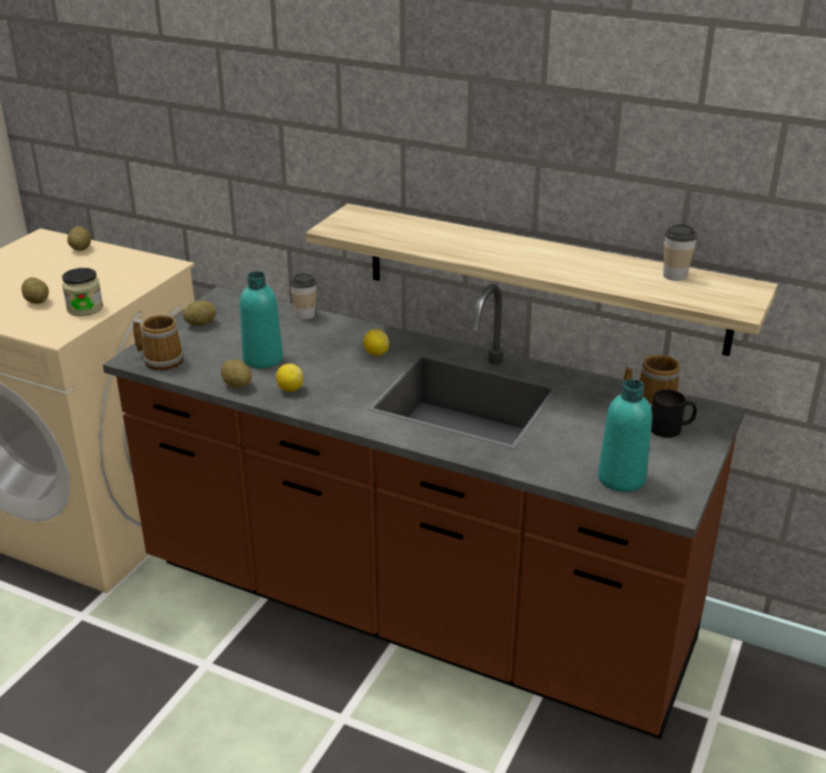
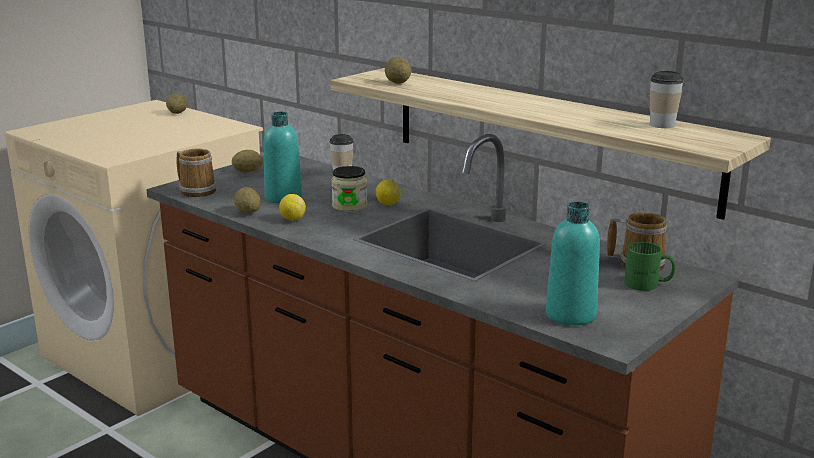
camera: 15 degrees right, 10 degrees down
potato [21,277,49,304] -> potato moved to [385,57,411,84]
jar [62,268,103,316] -> jar moved to [331,166,367,212]
black mug [651,390,697,438] -> green mug [624,242,675,291]

